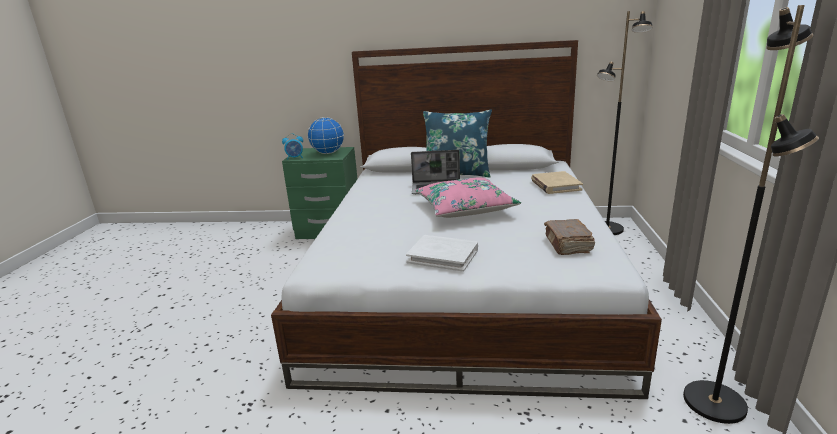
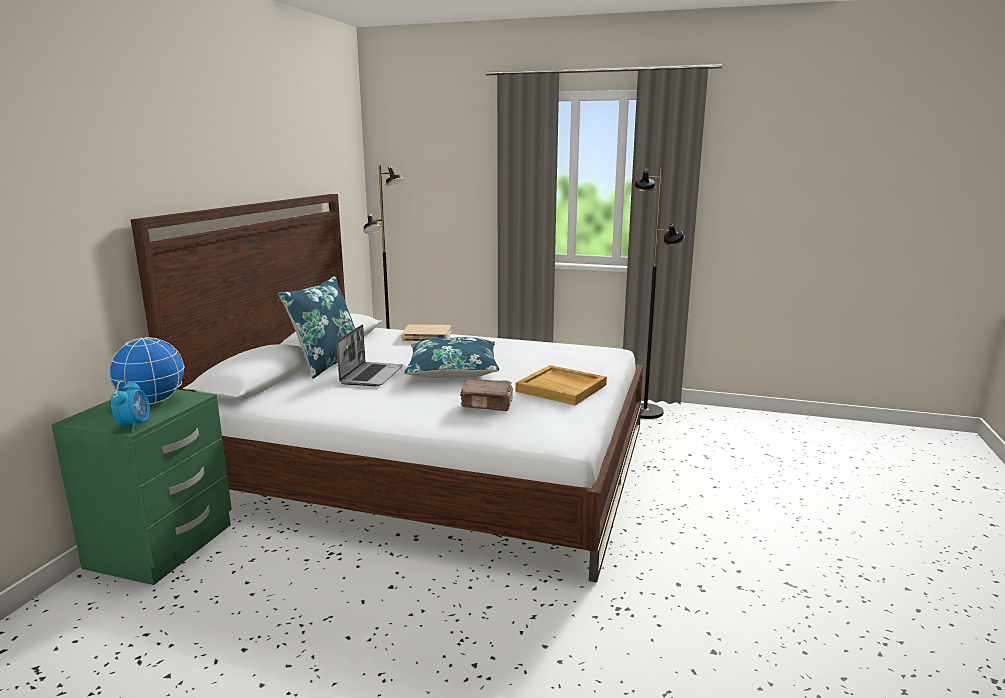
camera: 80 degrees left, 5 degrees down
white book [406,235,478,272] -> beige tray [516,365,607,405]
pink pillow [415,177,521,218] -> blue pillow [404,337,499,378]
brown book [544,219,595,255] -> brown book moved to [460,380,513,411]

